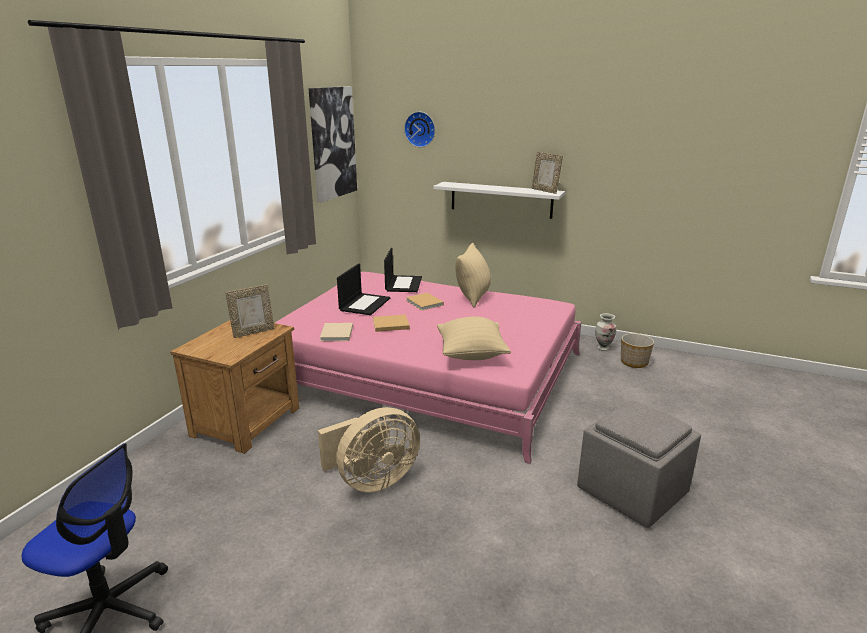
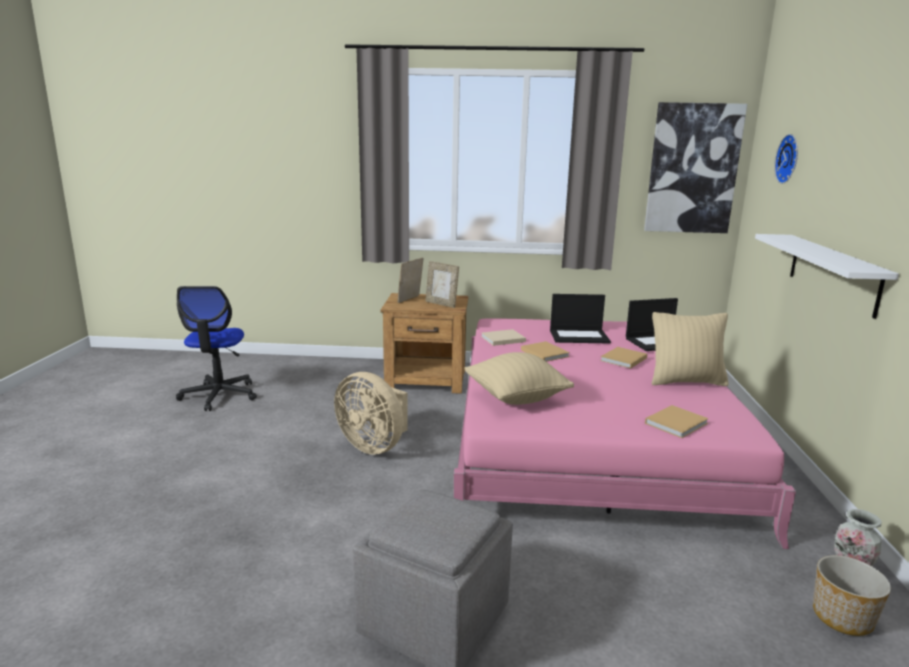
camera: 70 degrees right, 5 degrees down
picture frame [532,152,563,194] -> picture frame moved to [397,258,423,303]
none -> beige book [645,405,709,438]

